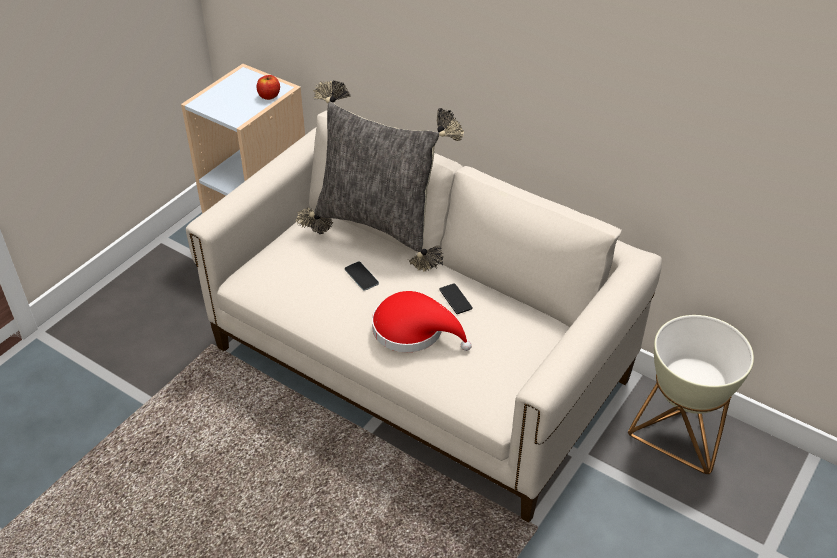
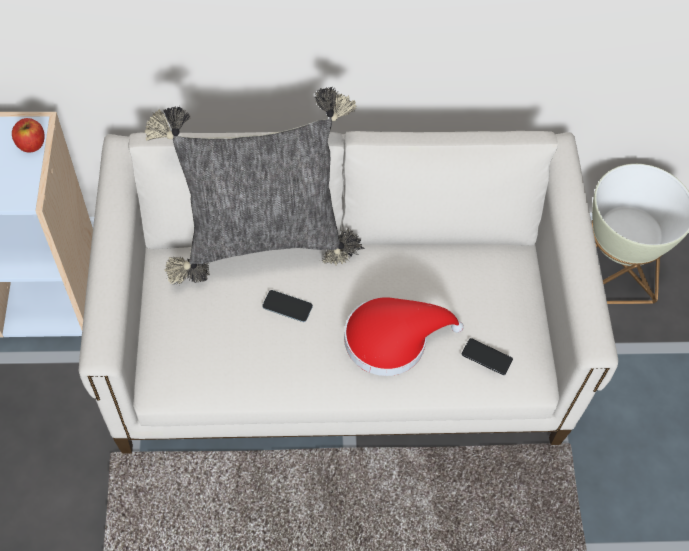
camera: 40 degrees left, 15 degrees up
phone [439,283,473,314] -> phone moved to [462,338,513,375]

